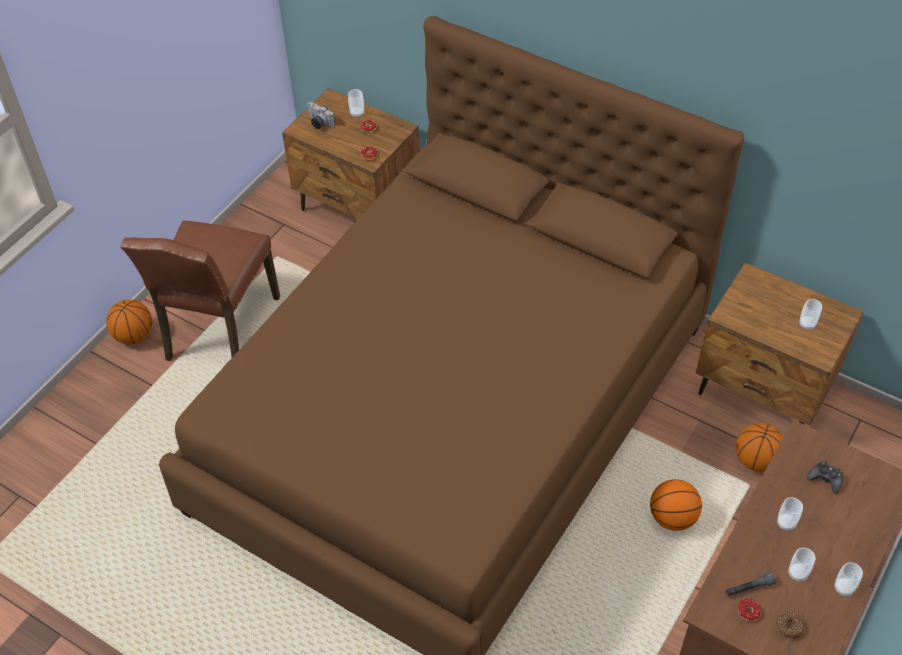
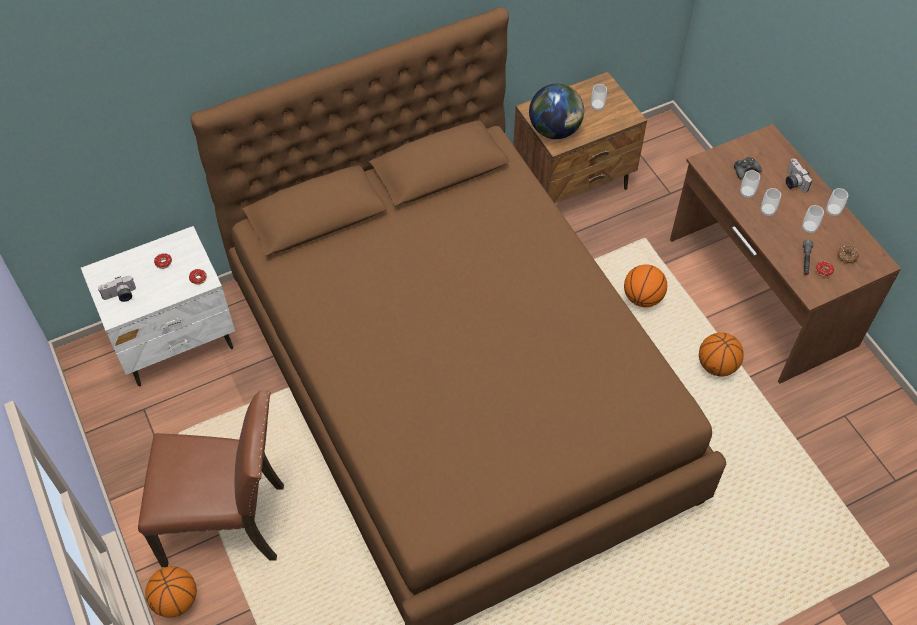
camera: 60 degrees left, 5 degrees up
brown chair [120,220,280,361] -> brown chair turned 45 degrees counterclockwise [138,390,284,567]
brown nightstand [282,88,420,219] -> white nightstand [81,226,235,386]
cup [348,89,364,117] -> cup moved to [740,170,760,198]
basketball [736,423,783,472] -> basketball moved to [699,332,744,377]
none -> globe [529,84,584,139]
none -> camera [786,158,812,193]

